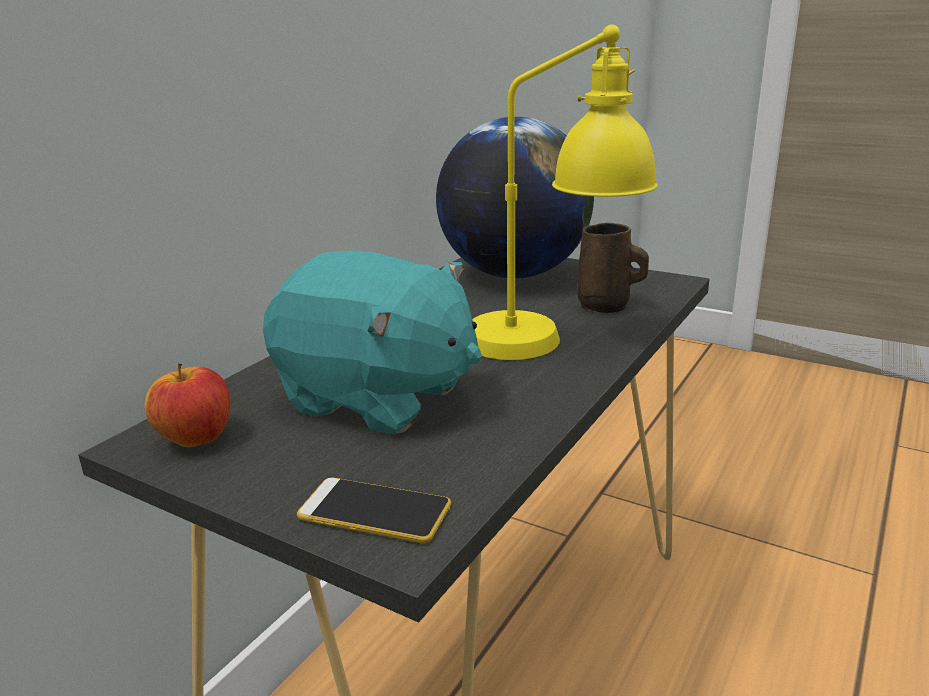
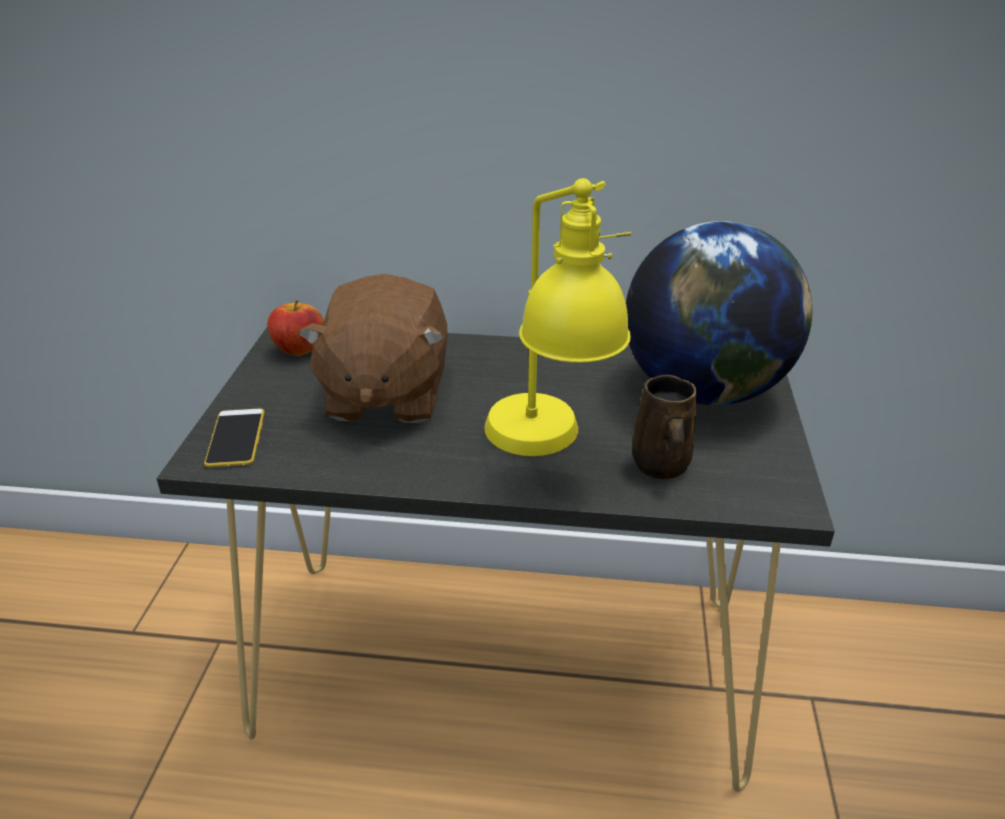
camera: 65 degrees right, 10 degrees up
turquoise plush toy [263,250,482,434] -> brown plush toy [298,274,448,423]

